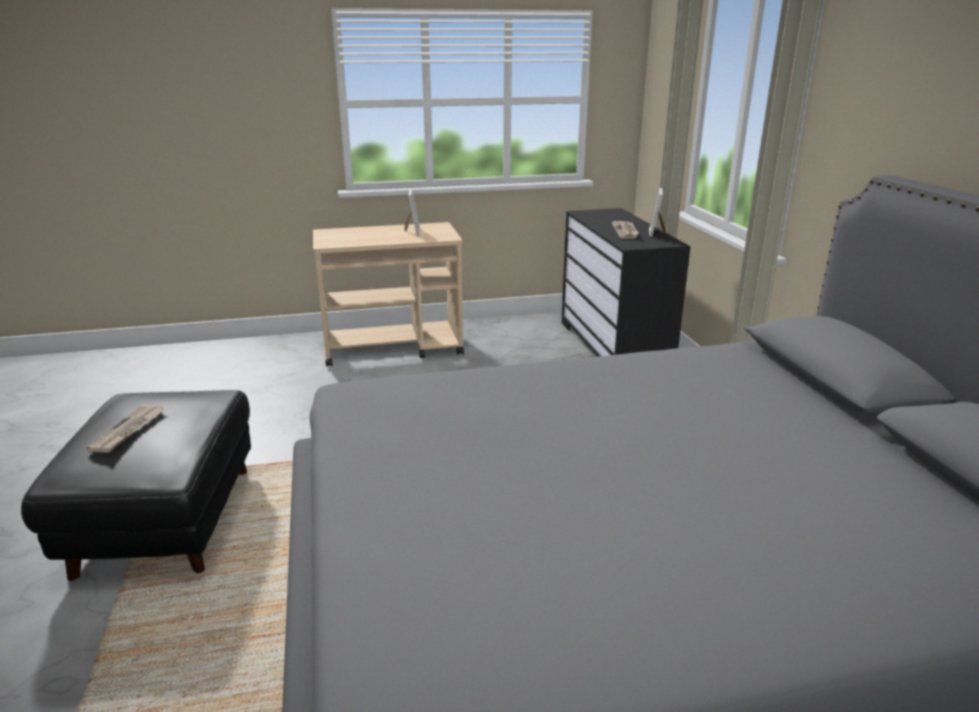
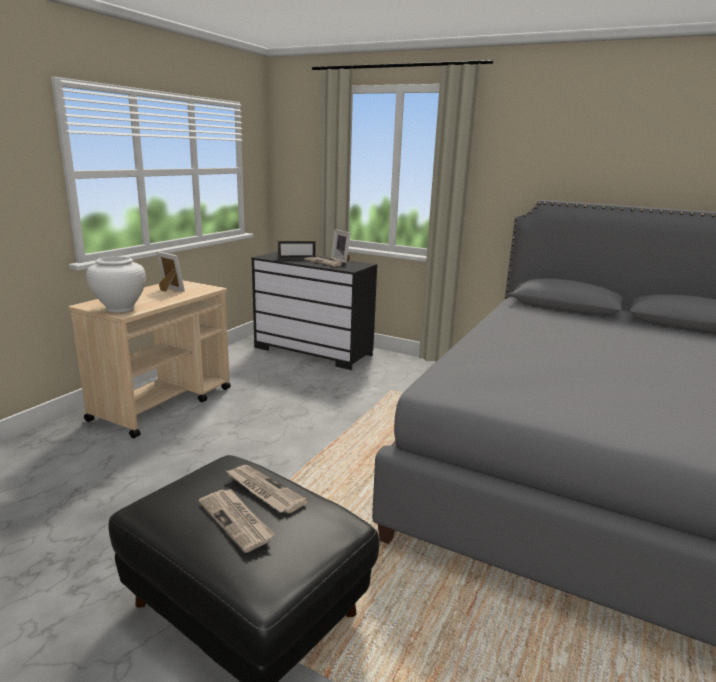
camera: 50 degrees left, 5 degrees down
none -> white vase [86,256,146,313]
none -> newspaper [226,465,308,513]
none -> picture frame [278,241,316,258]

